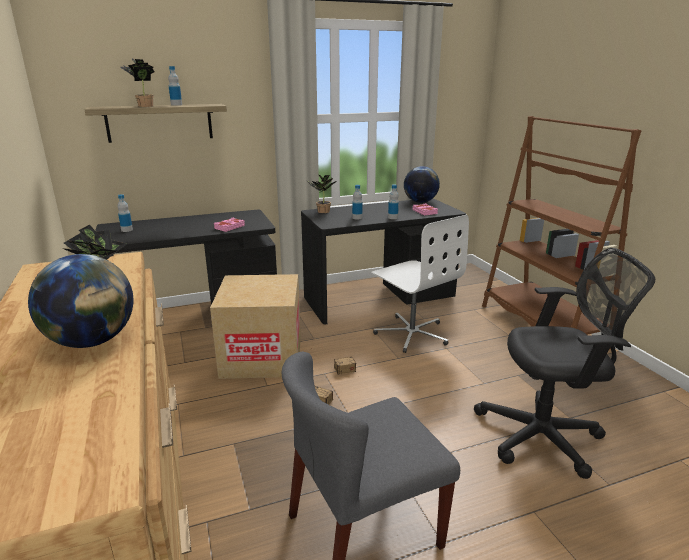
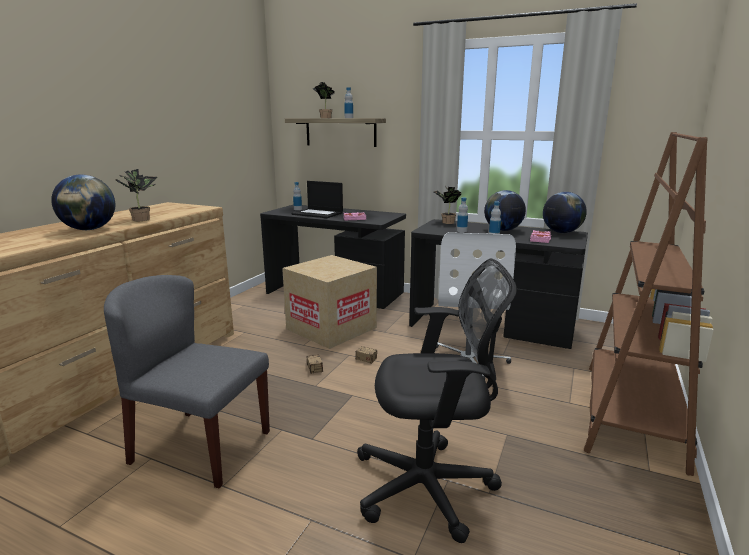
camera: 45 degrees right, 5 degrees down
black office chair [474,248,655,479] -> black office chair turned 45 degrees counterclockwise [357,259,517,543]
none -> laptop [292,181,343,218]
none -> globe [484,190,526,231]

